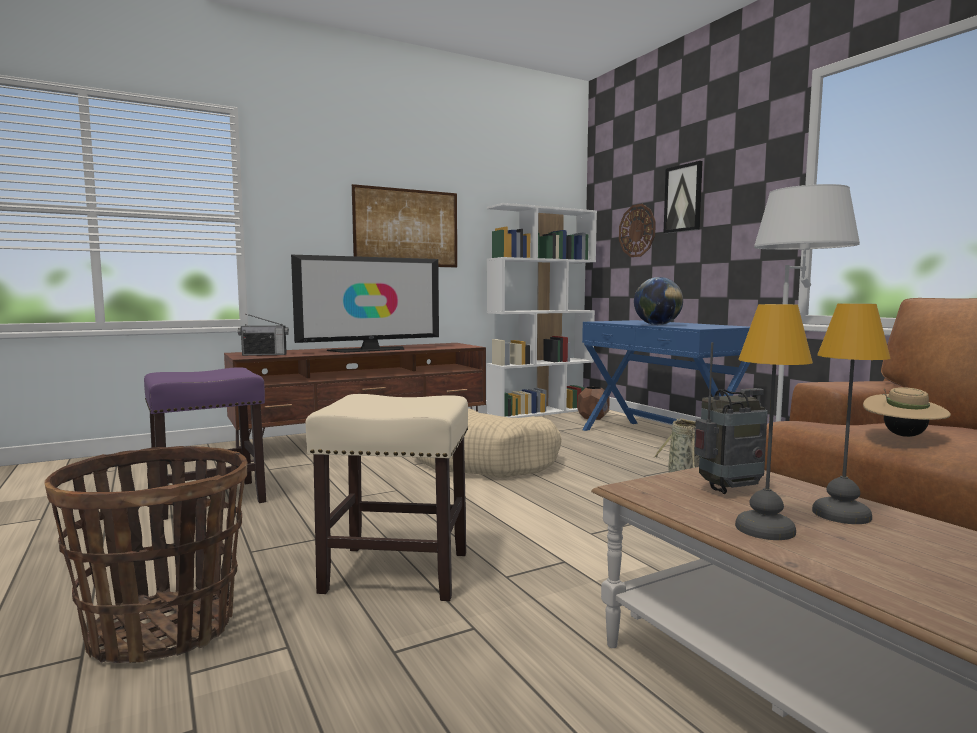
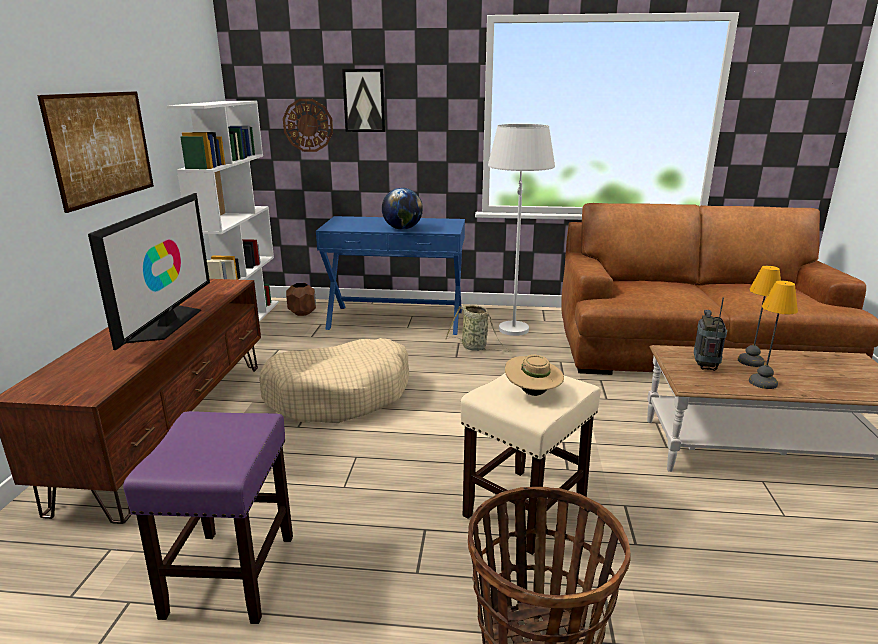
camera: 55 degrees left, 15 degrees up
radio [238,314,289,356] -> none
beige hat [863,387,951,437] -> beige hat moved to [505,355,564,396]

